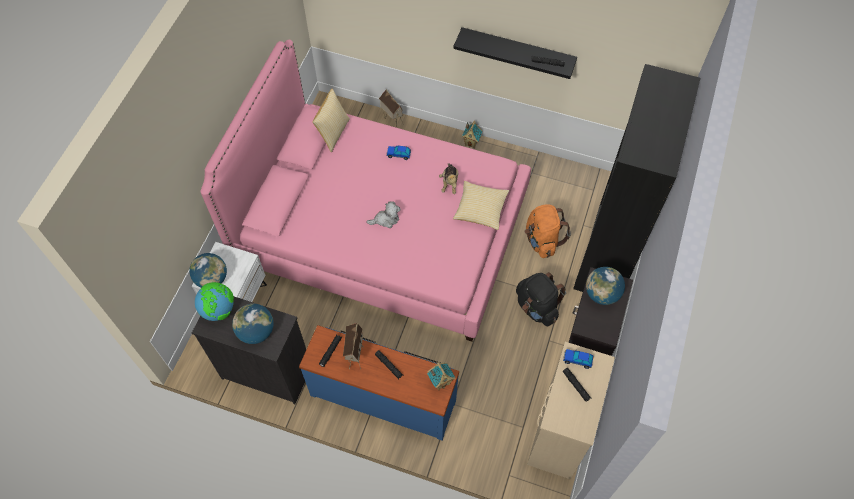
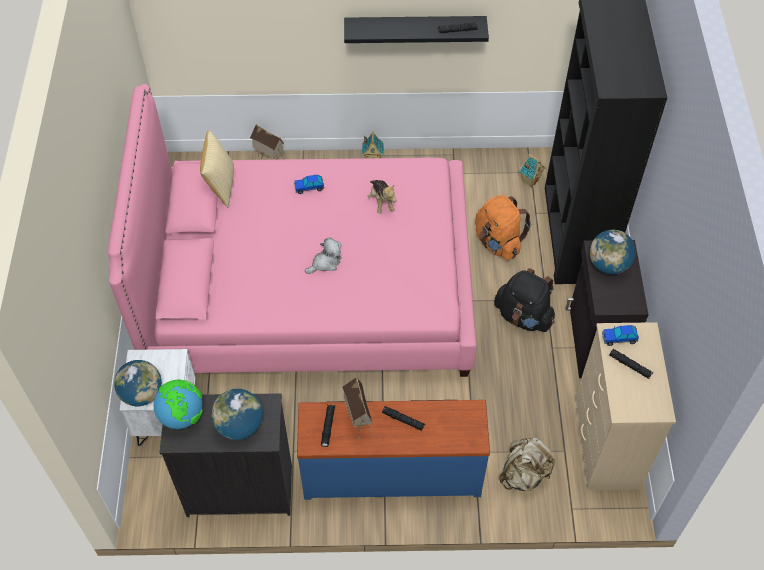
camera: 20 degrees left, 5 degrees down
toy house [427,362,455,390] -> toy house moved to [519,154,546,188]
pillow [453,181,509,230] -> none
none -> beige backpack [499,438,555,491]

